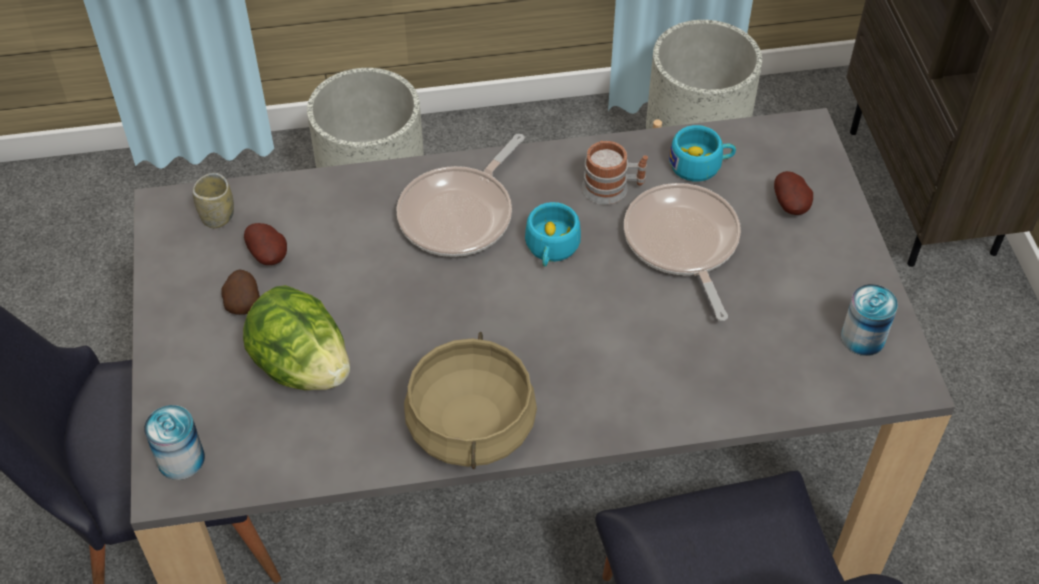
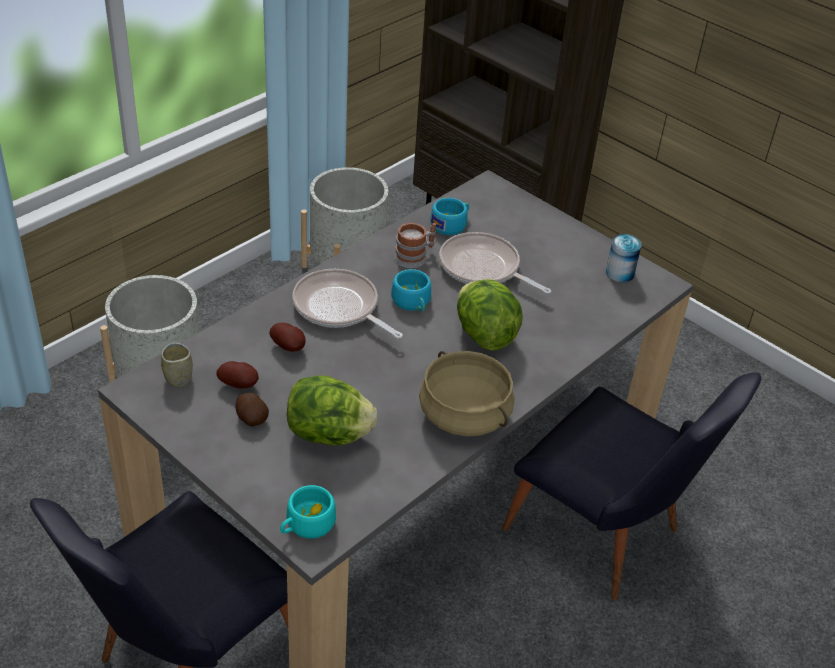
camera: 40 degrees left, 10 degrees down
can [144,405,205,480] -> turquoise cup [280,485,336,539]
frying pan [396,134,525,257] -> frying pan turned 135 degrees clockwise [292,269,403,339]
potato [774,171,813,215] -> potato moved to [269,323,306,352]
none -> lettuce [457,279,523,350]

